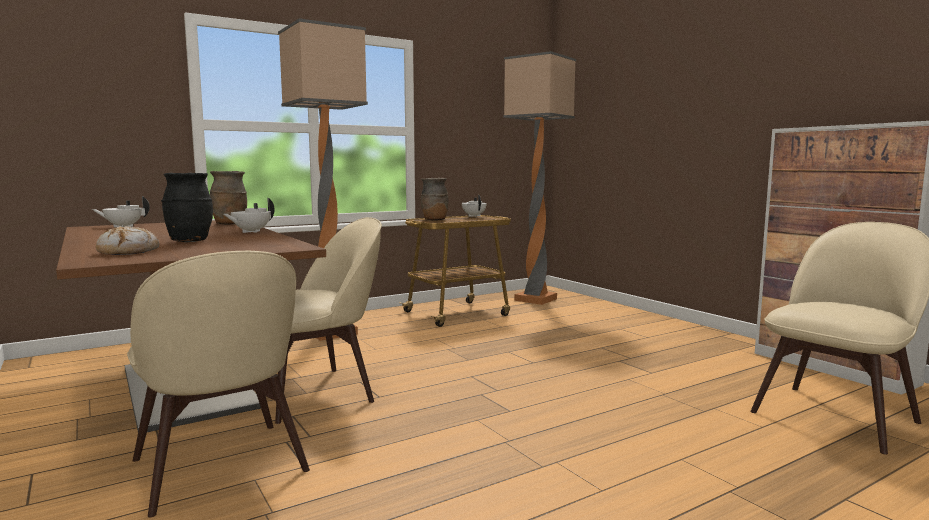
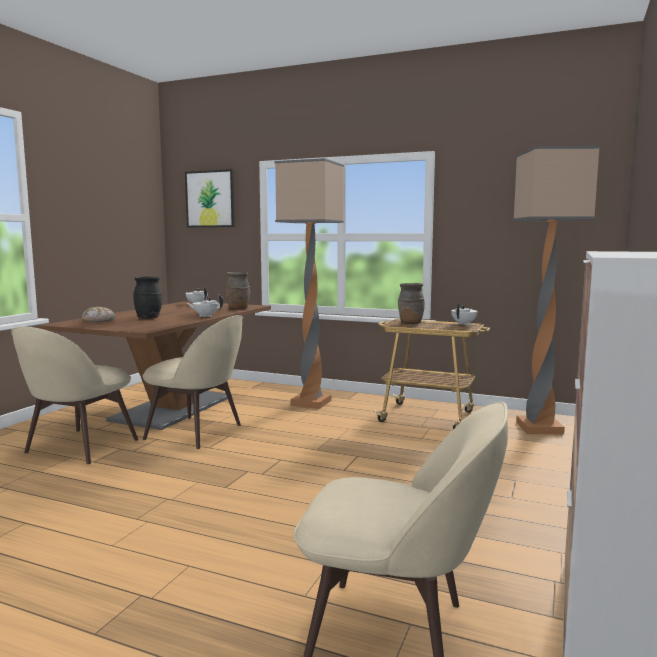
camera: 55 degrees right, 0 degrees up
none -> picture [185,169,235,227]

